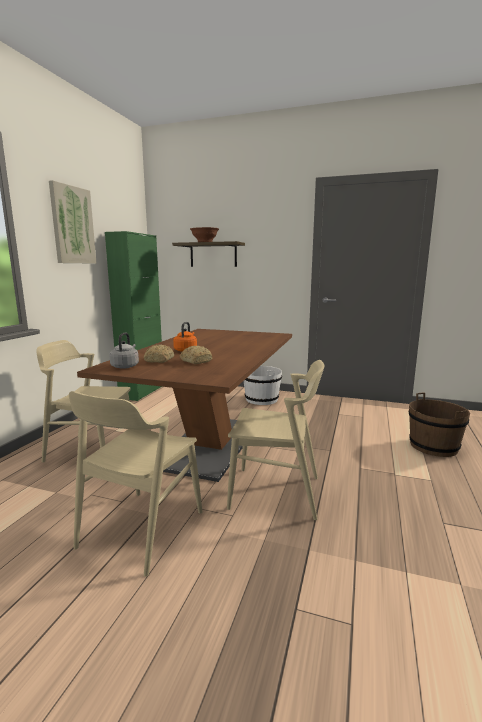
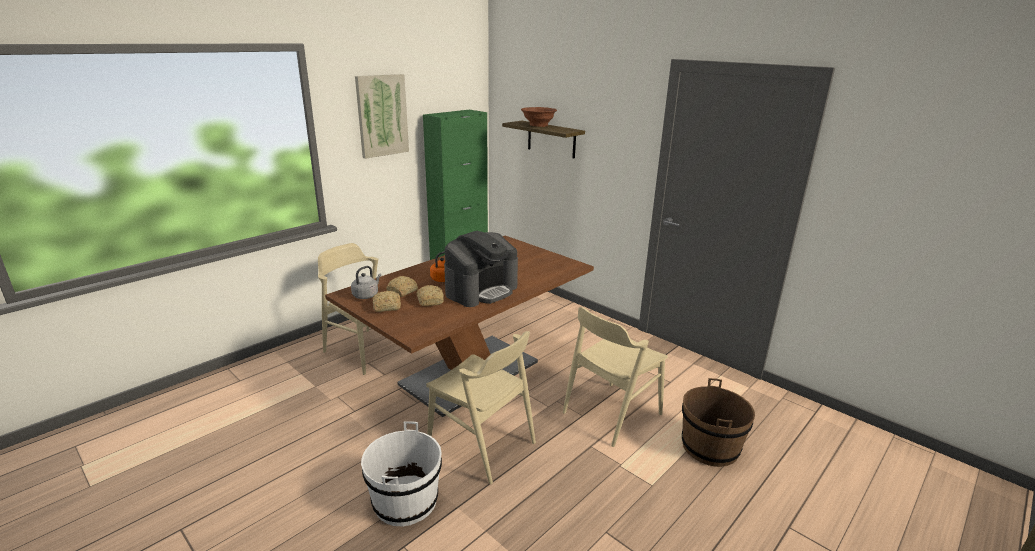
camera: 25 degrees right, 10 degrees up
beige chair [69,391,202,577] -> beige chair moved to [563,307,668,447]
white bucket [244,366,282,405] -> white bucket moved to [361,421,442,526]
none -> bread [372,291,401,312]
none -> coffee machine [444,231,518,307]

